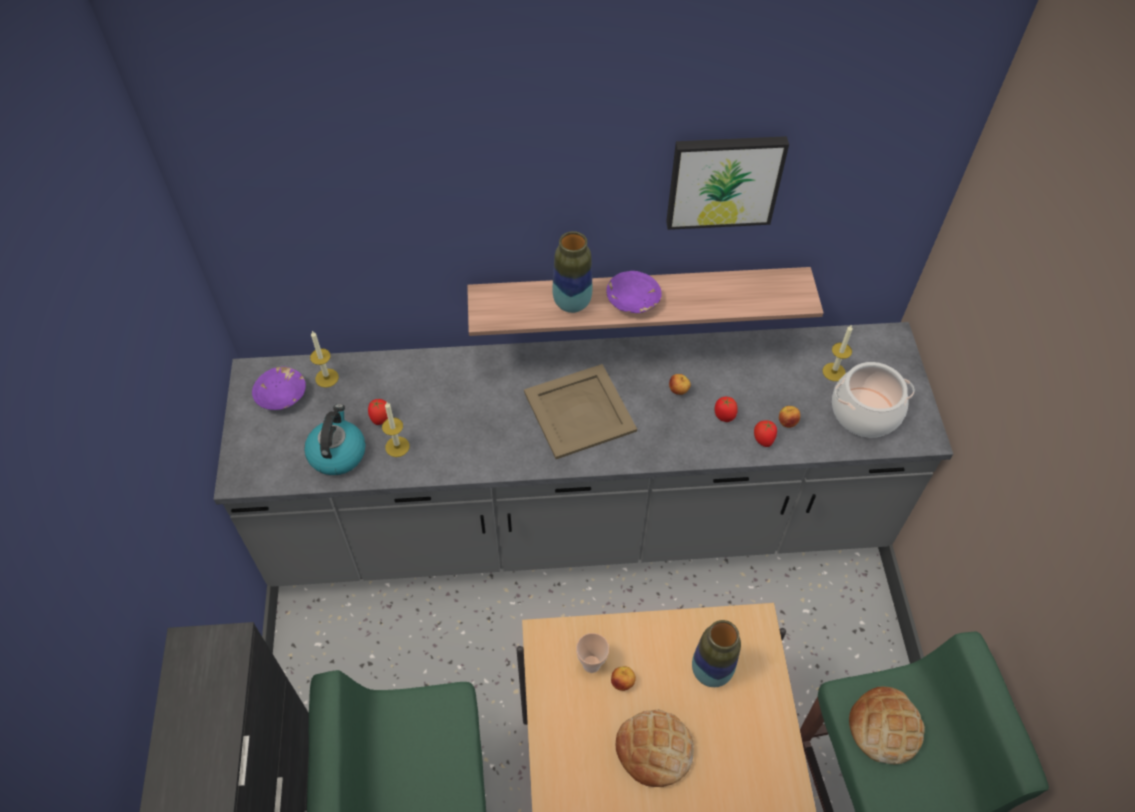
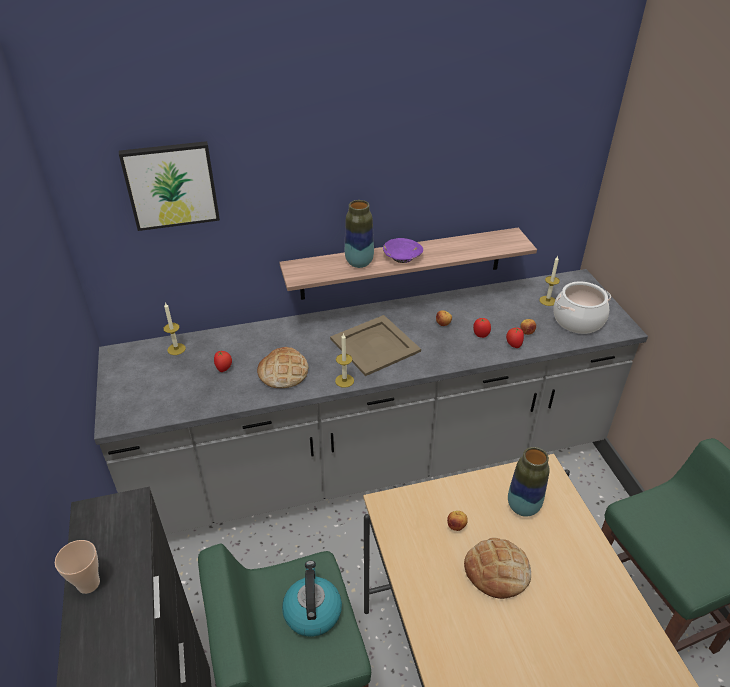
camera: 10 degrees left, 15 degrees down
purple bowl [252,367,306,410] -> none
kettle [304,404,366,475] -> kettle moved to [282,561,342,637]
candle [382,402,410,457] -> candle moved to [335,333,354,388]
cup [576,633,609,673] -> cup moved to [55,540,100,594]
picture [666,136,789,230] -> picture moved to [119,141,220,231]
bread [849,686,925,764] -> bread moved to [257,347,309,388]

